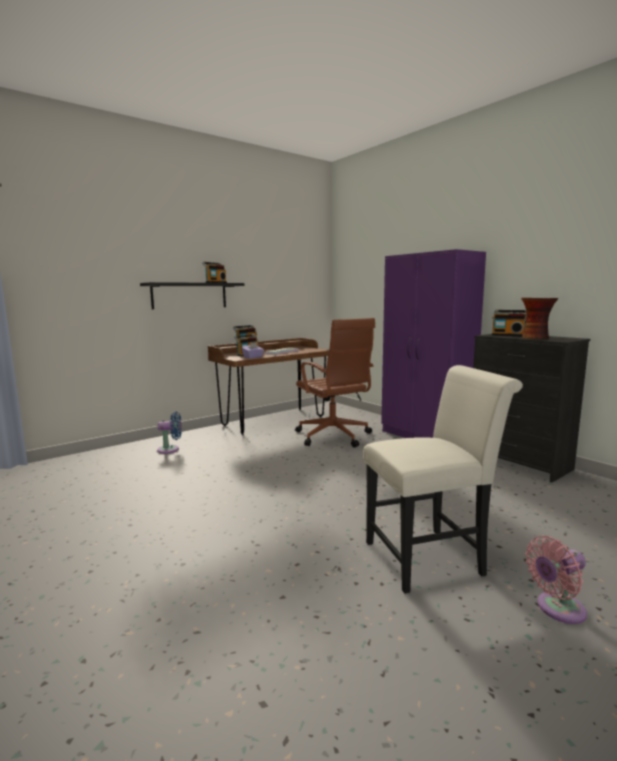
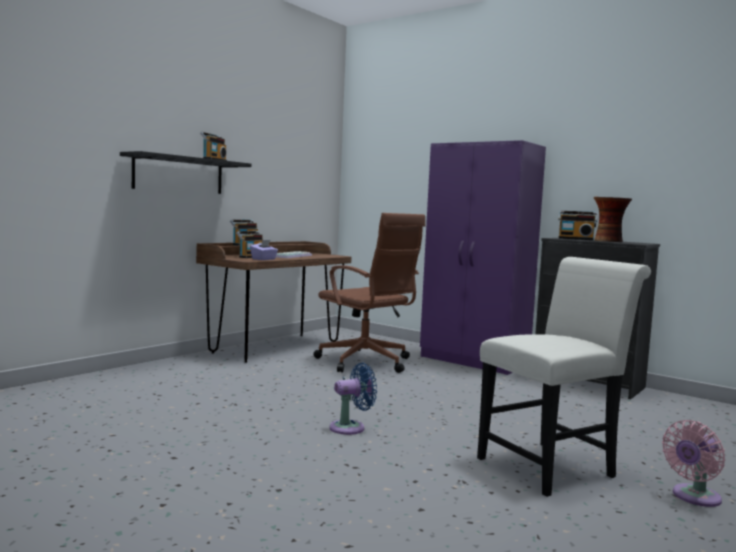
camera: 15 degrees left, 5 degrees down
blue fan [157,411,182,454] -> blue fan moved to [329,363,377,435]

